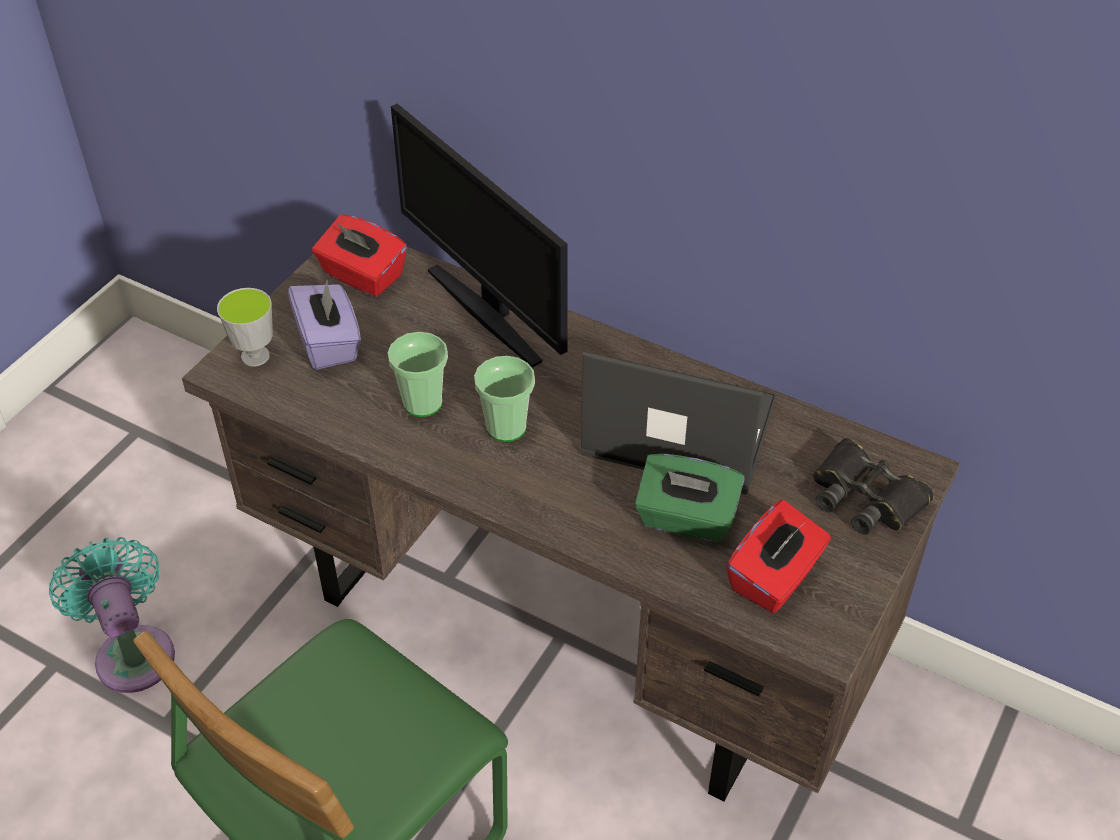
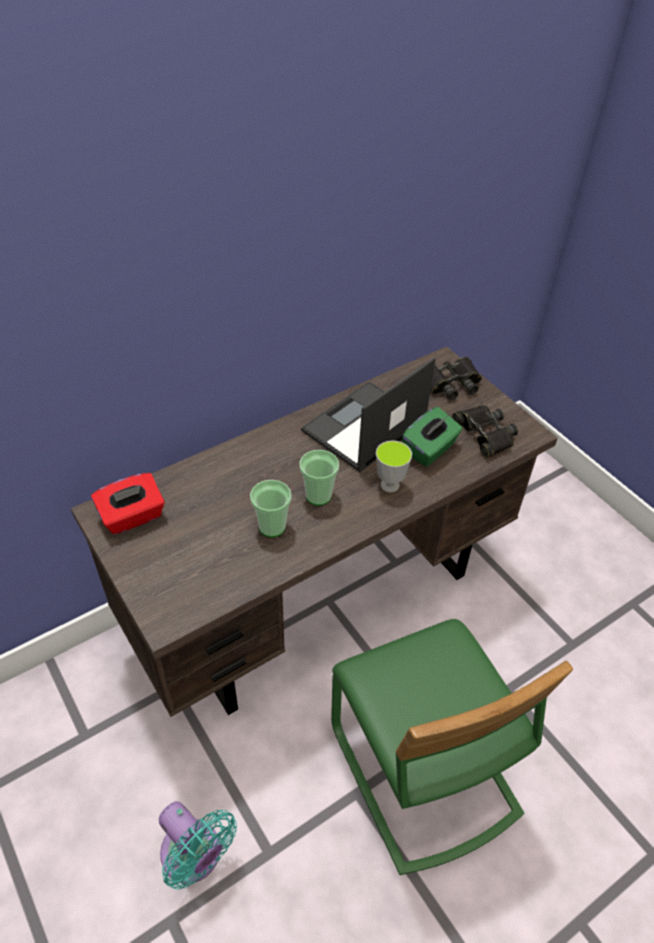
camera: 65 degrees left, 0 degrees up
turquoise fan [49,537,175,693] -> turquoise fan turned 135 degrees counterclockwise [159,801,237,890]
cup [217,288,273,367] -> cup moved to [376,440,412,493]
purple tissue box [288,281,361,370] -> none
monitor [391,104,568,368] -> none
red tissue box [727,500,831,613] -> black binoculars [452,405,518,458]

